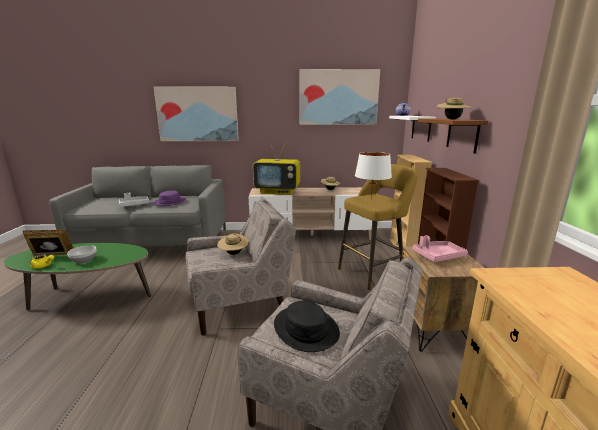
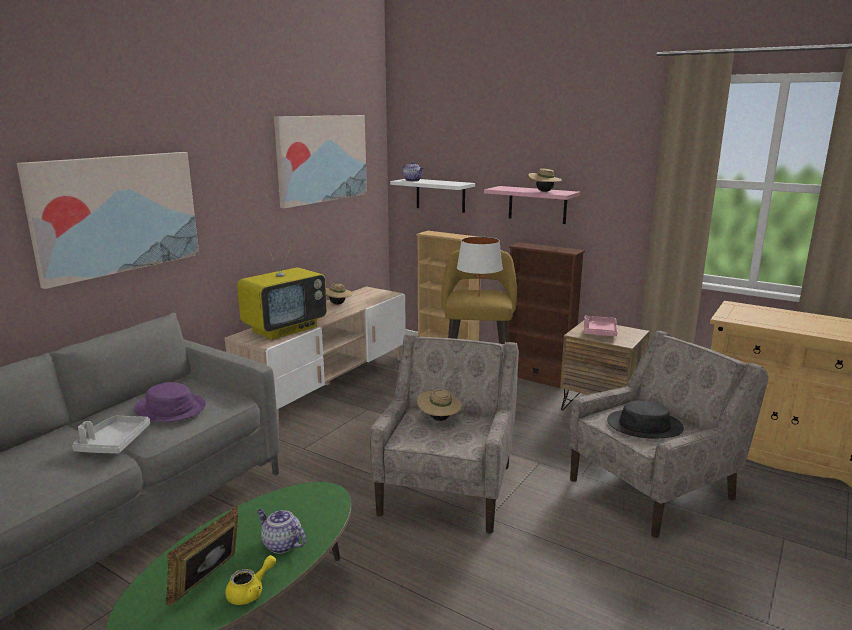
camera: 55 degrees left, 0 degrees up
bowl [67,245,97,264] -> teapot [257,509,306,554]
brown shelf [418,118,488,153] -> pink shelf [484,186,580,224]

